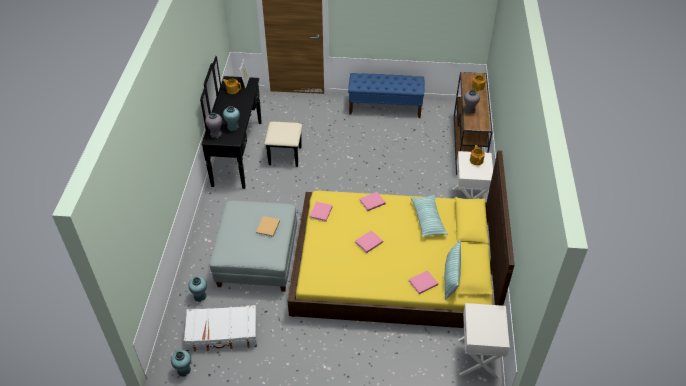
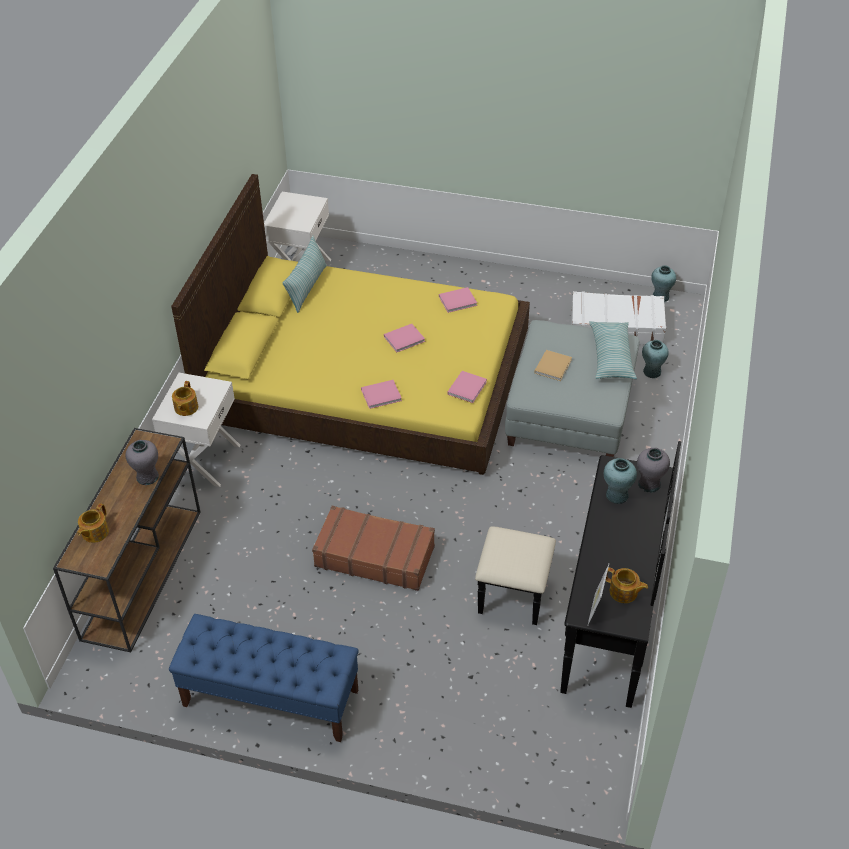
camera: 170 degrees left, 0 degrees up
pink book [409,270,438,294] -> pink book moved to [439,287,477,313]
pillow [411,195,448,237] -> pillow moved to [589,321,637,379]
none -> brown suitcase [312,506,435,591]

